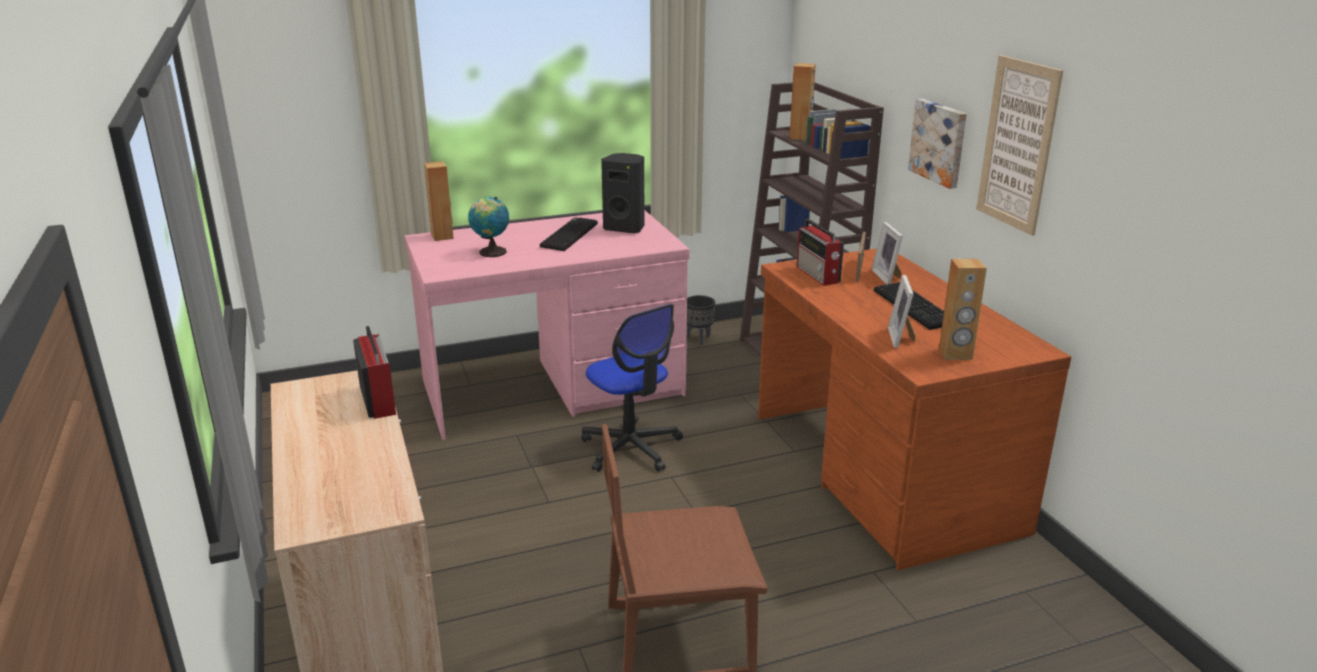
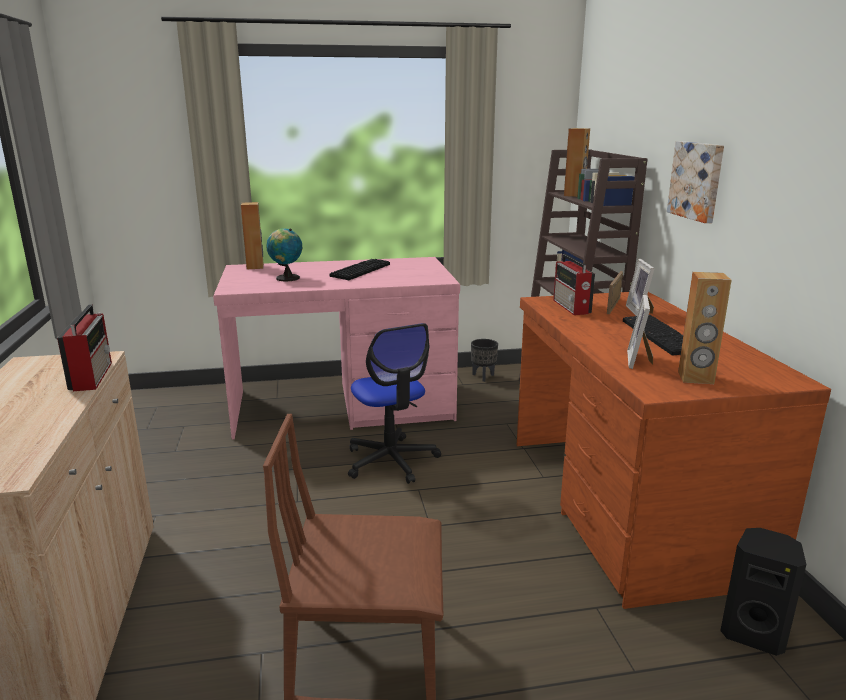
camera: 10 degrees right, 5 degrees down
black speaker [601,153,645,234] -> black speaker moved to [720,528,806,656]
picture [976,55,1063,236] -> none

